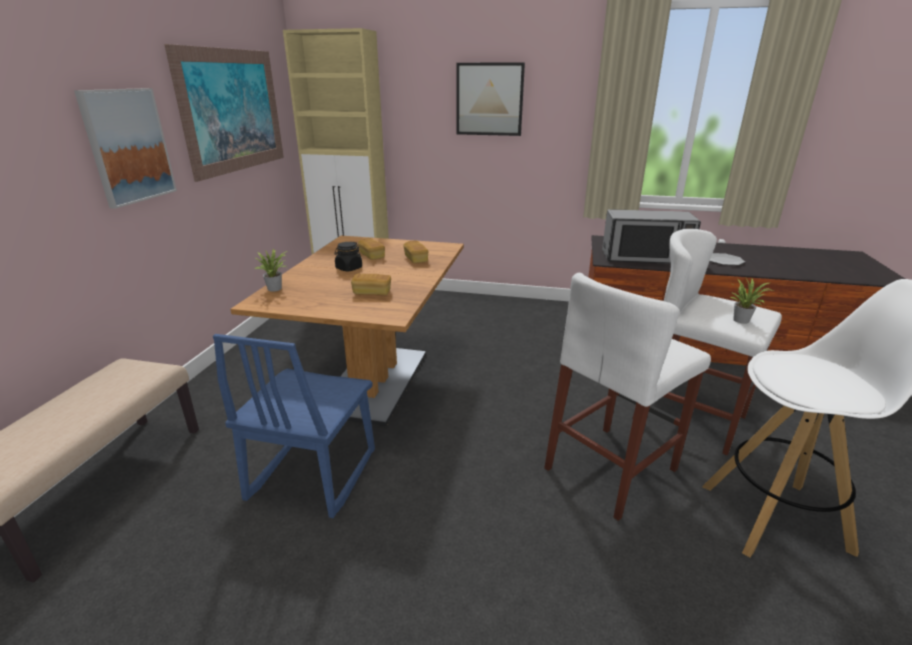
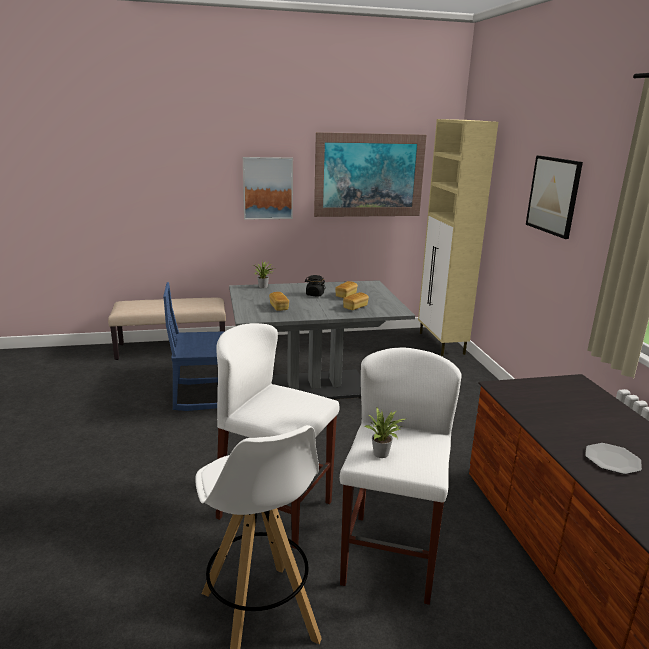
camera: 65 degrees right, 5 degrees down
brown dining table [230,236,464,426] -> grey dining table [229,280,415,400]
microwave [602,209,701,264] -> none

